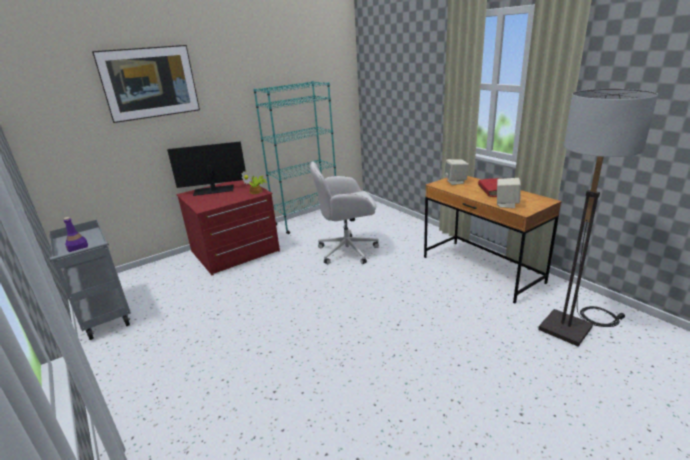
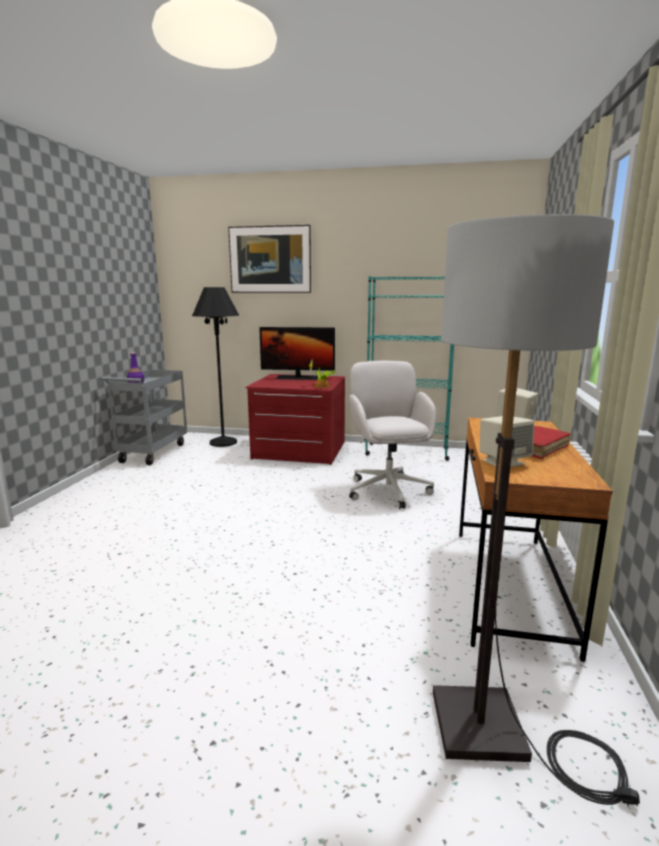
camera: 45 degrees right, 10 degrees down
monitor [167,142,245,196] -> monitor turned 150 degrees clockwise [259,327,335,380]
white office chair [310,161,379,264] -> white office chair turned 45 degrees clockwise [349,360,436,509]
none -> black floor lamp [192,287,239,447]

